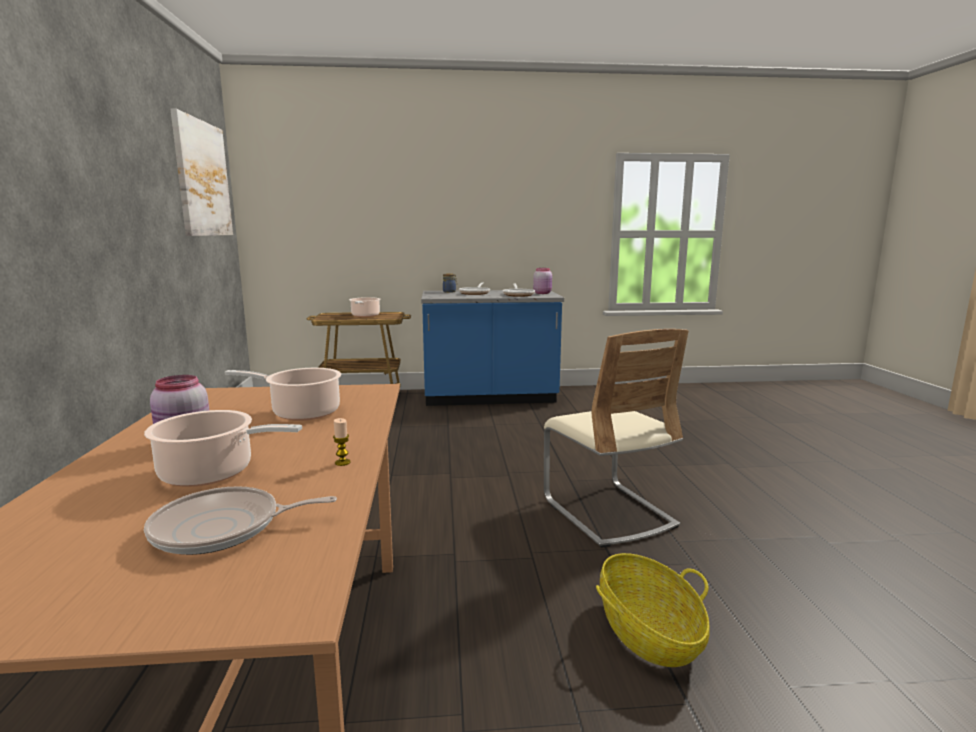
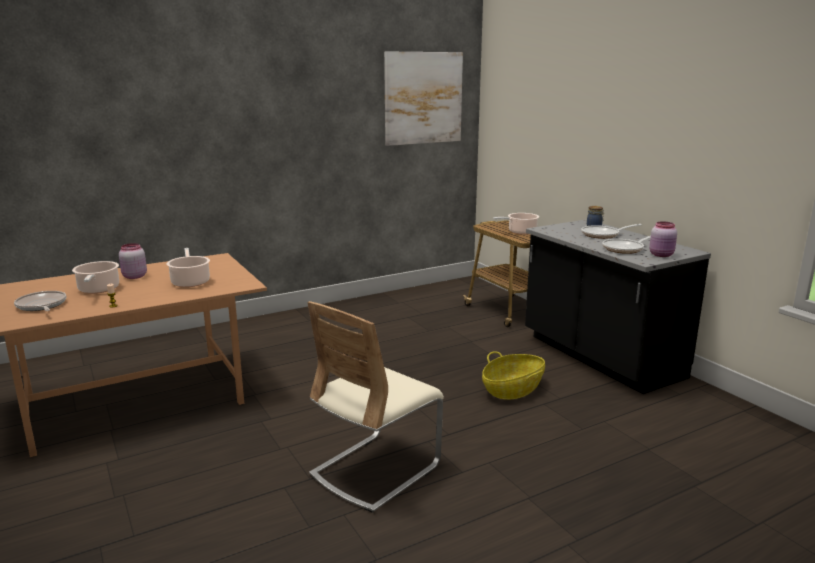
camera: 65 degrees right, 5 degrees up
blue counter [421,290,564,406] -> black counter [525,219,711,394]
basket [596,553,710,667] -> basket moved to [482,351,545,400]

